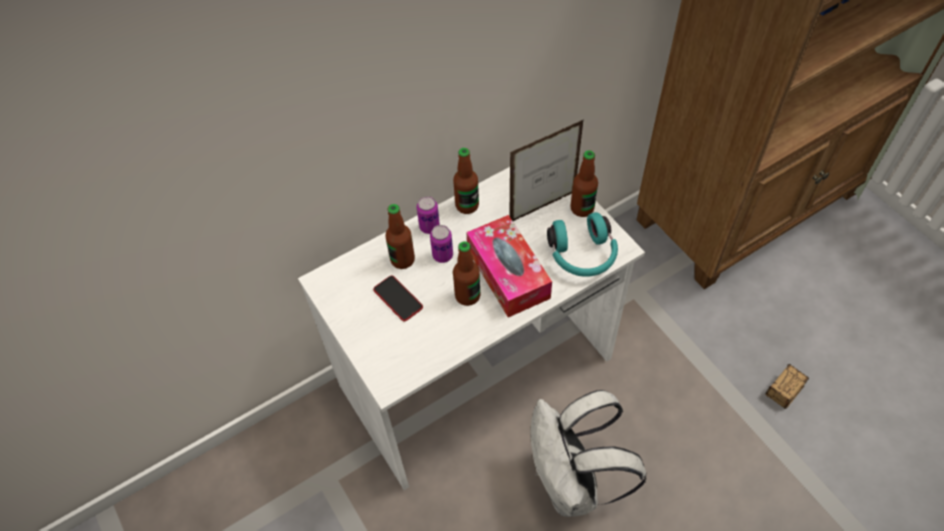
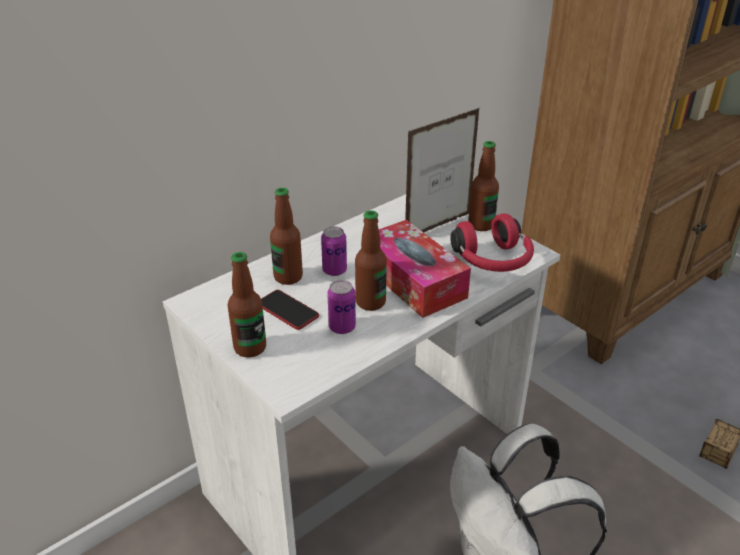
camera: 10 degrees left, 20 degrees down
can [417,196,440,234] -> can moved to [327,280,356,334]
bottle [453,148,479,214] -> bottle moved to [228,252,266,358]
turquoise headphones [547,212,618,277] -> red headphones [450,213,534,272]

